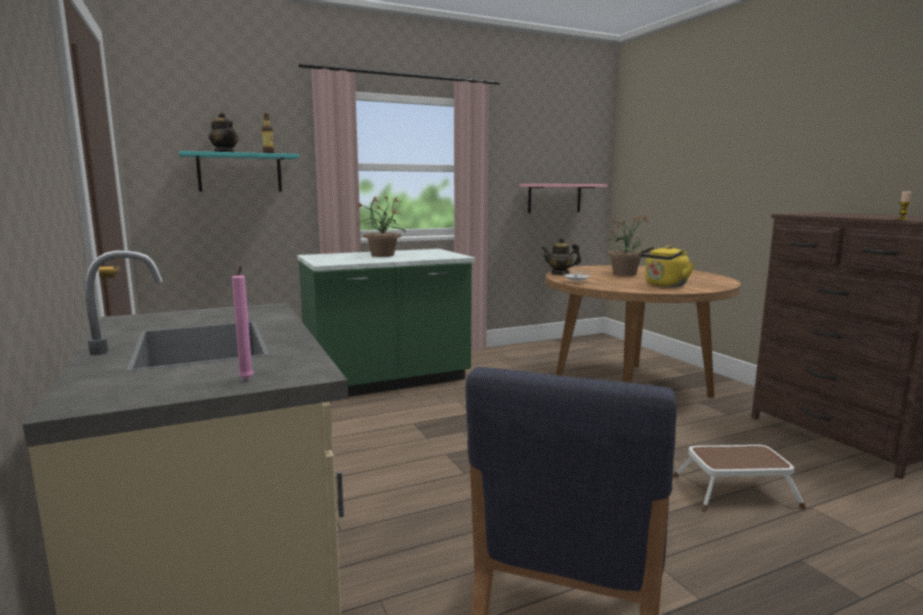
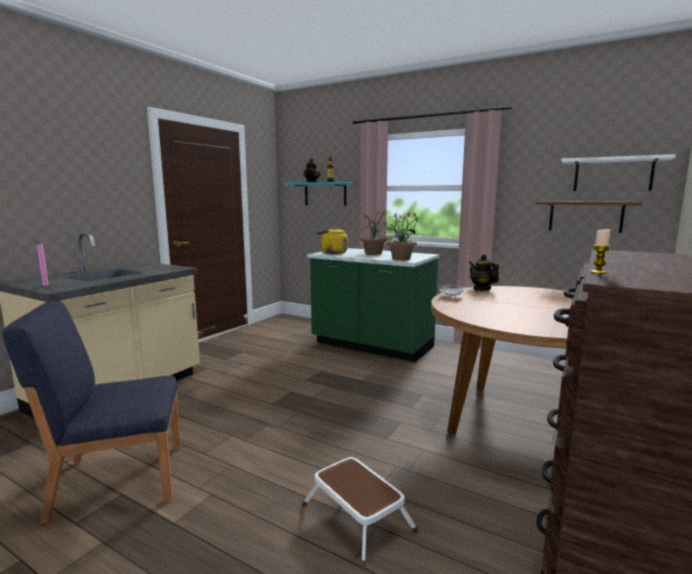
camera: 55 degrees right, 0 degrees up
pink shelf [520,184,608,213] -> brown shelf [536,201,642,233]
potted plant [607,215,652,276] -> potted plant moved to [382,212,425,260]
yellow kettle [639,245,695,287] -> yellow kettle moved to [317,227,348,254]
none -> white shelf [561,154,676,191]

